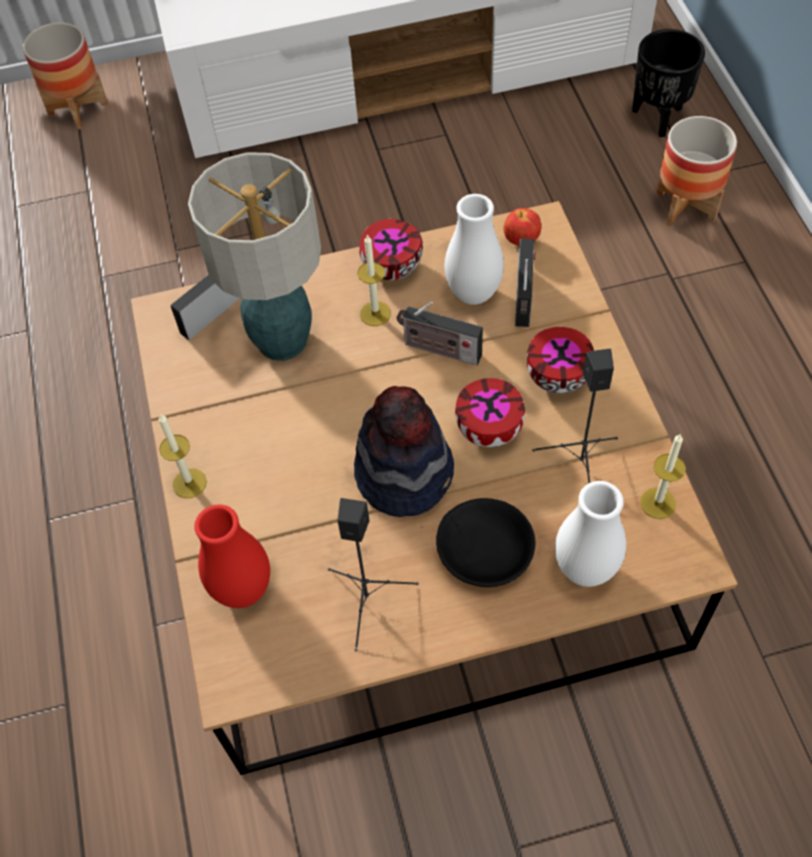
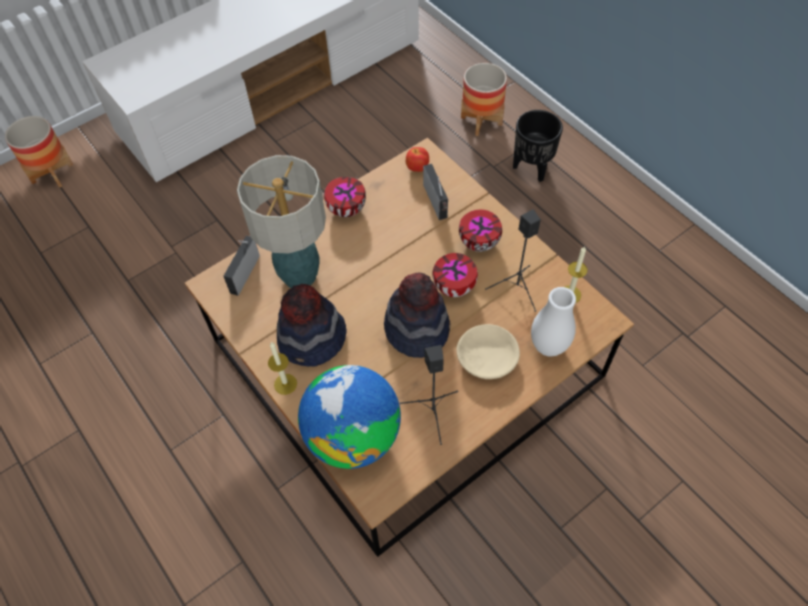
camera: 25 degrees left, 0 degrees up
red vase [194,504,270,608] -> globe [298,365,401,469]
candle [357,234,391,326] -> none
radio [397,302,483,365] -> none
black bowl [436,498,535,587] -> beige bowl [457,324,520,379]
white vase [445,194,504,305] -> none
black planter [632,29,705,137] -> black planter moved to [513,110,563,182]
none -> hat [277,284,346,367]

